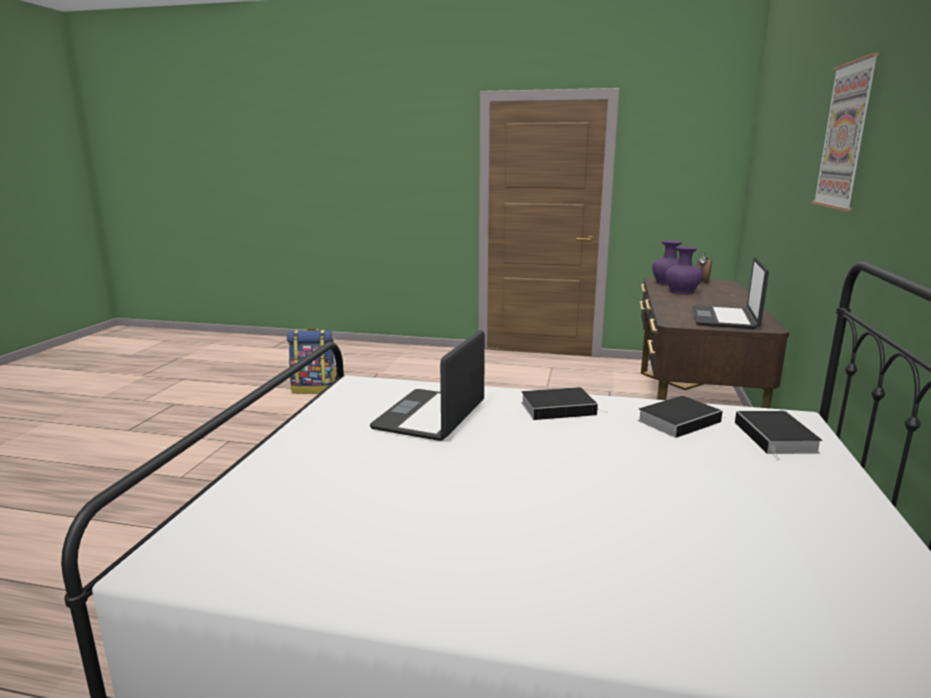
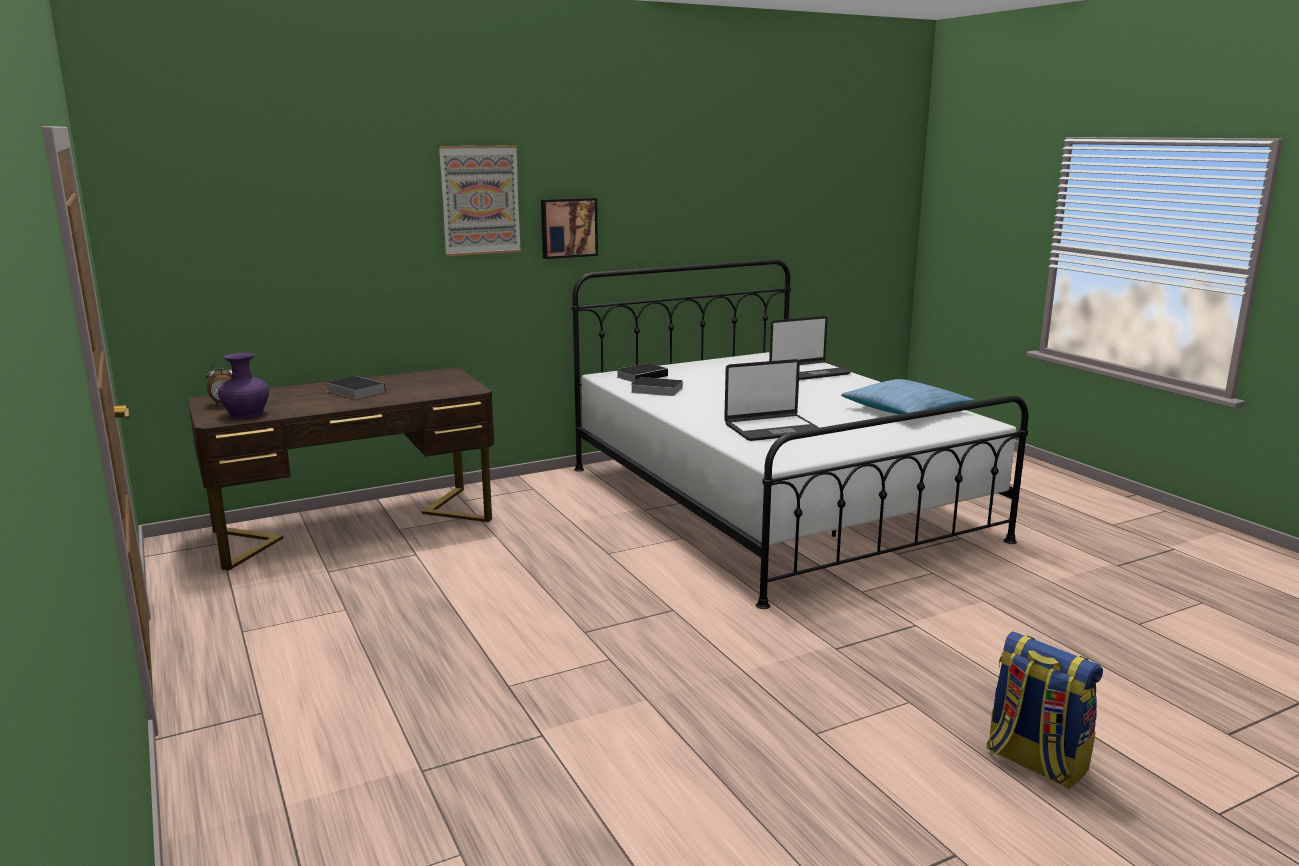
camera: 130 degrees left, 0 degrees up
backpack [287,328,336,394] -> backpack moved to [987,631,1103,789]
book [521,387,607,420] -> book moved to [326,376,385,399]
purple vase [665,246,702,295] -> none
laptop [692,257,769,329] -> laptop moved to [769,316,851,380]
none -> picture [541,198,598,259]
none -> pillow [841,379,974,414]

